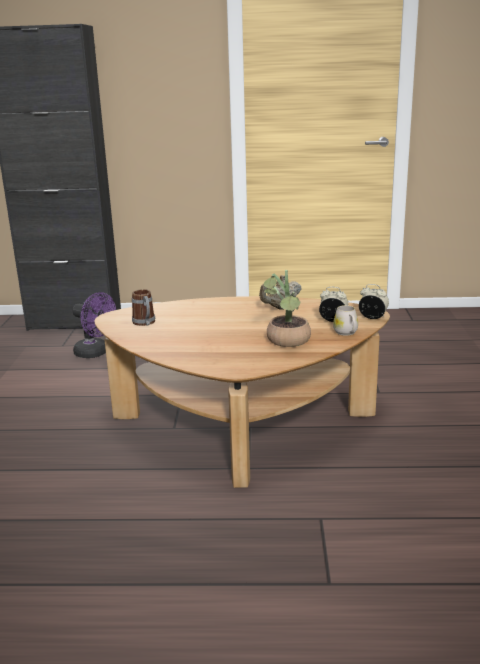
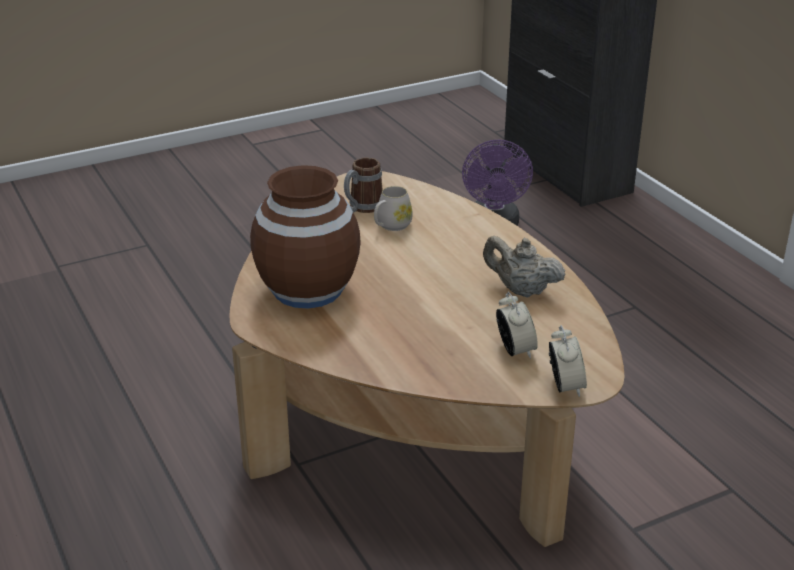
camera: 60 degrees right, 10 degrees up
potted plant [264,270,311,347] -> none
white mug [333,305,358,336] -> white mug moved to [374,186,413,231]
none -> brown vase [250,165,361,309]

